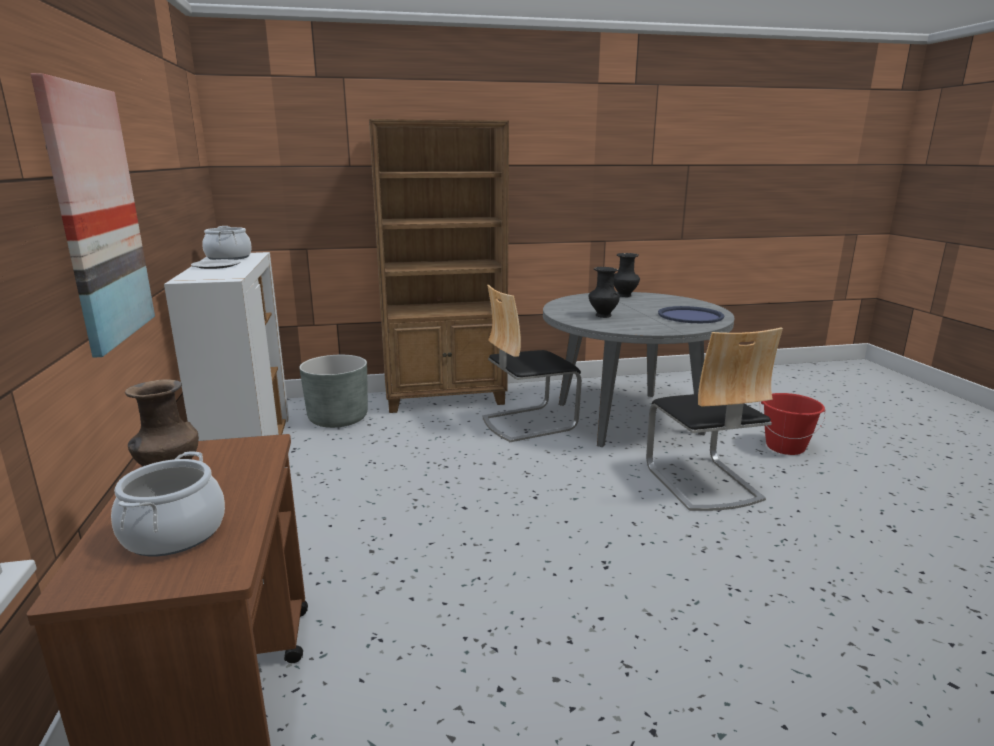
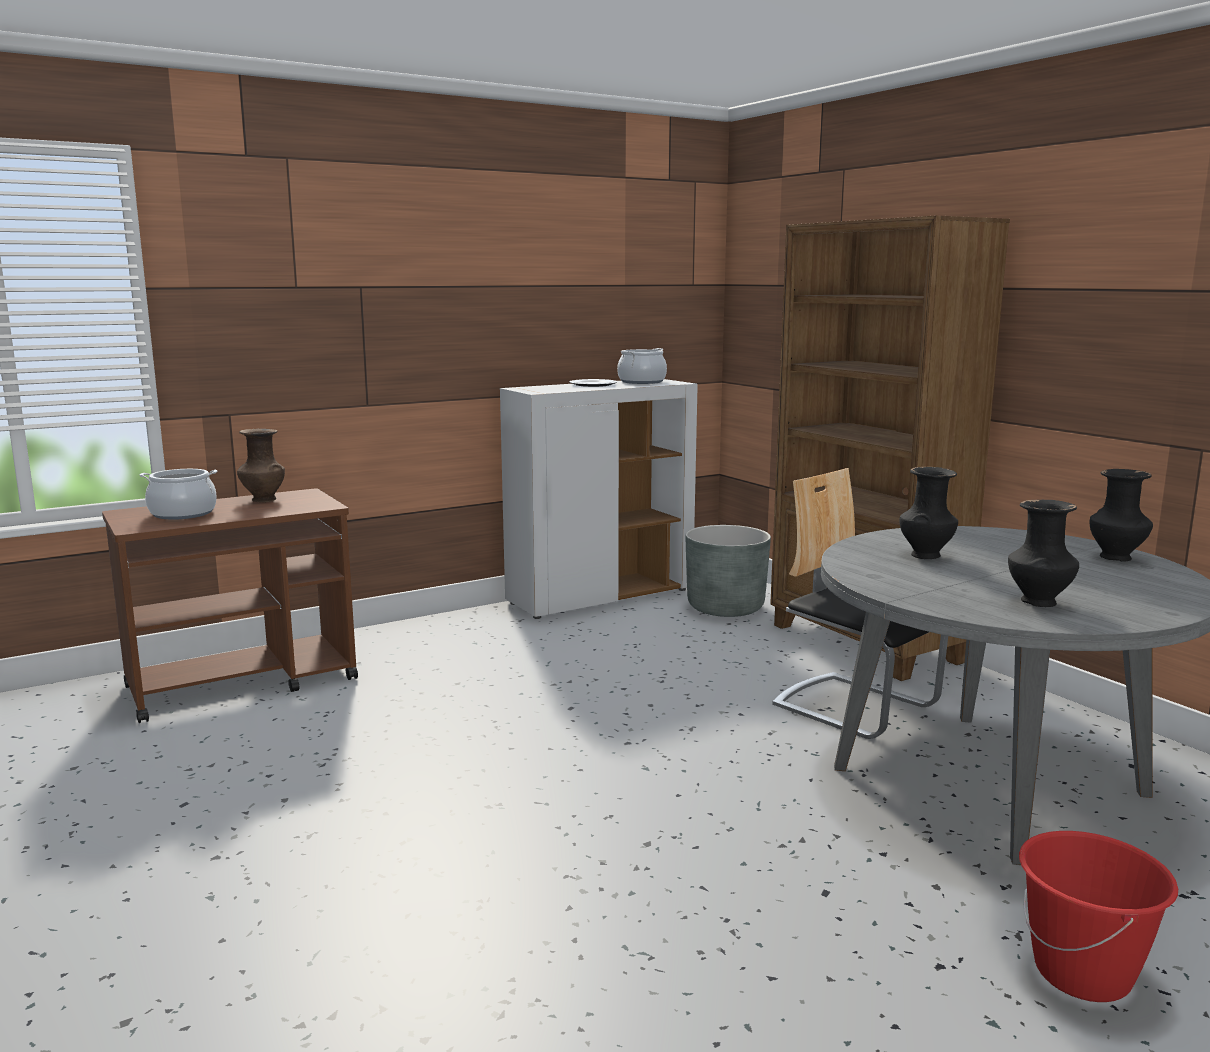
camera: 70 degrees right, 5 degrees down
picture [31,73,155,358] -> none
chair [646,327,783,511] -> none
blue tray [658,306,724,323] -> black vase [1008,500,1079,607]

